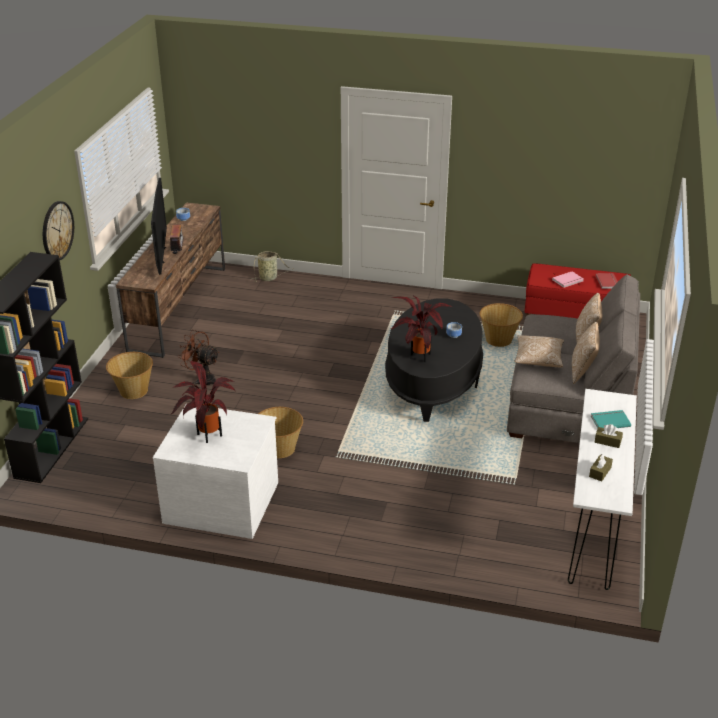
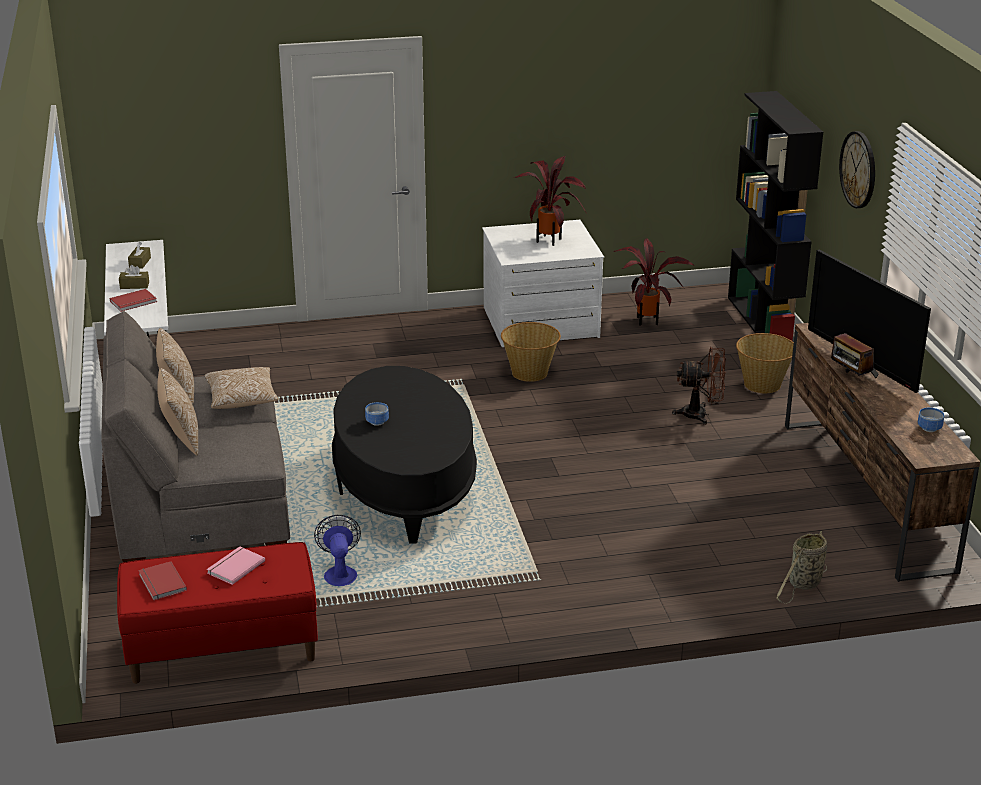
camera: 155 degrees right, 5 degrees down
potted plant [391,296,452,362] -> potted plant moved to [613,238,695,326]
basket [479,303,523,347] -> fan [314,515,361,586]
turquoise book [591,410,631,428] -> red book [110,289,157,312]

